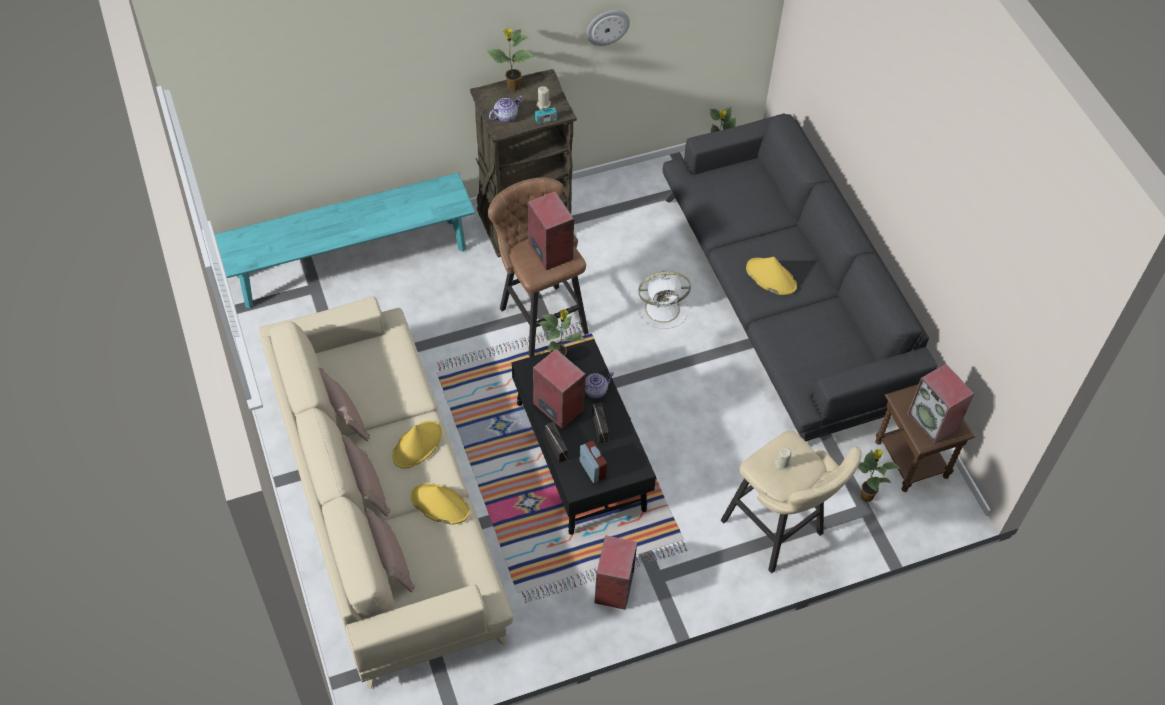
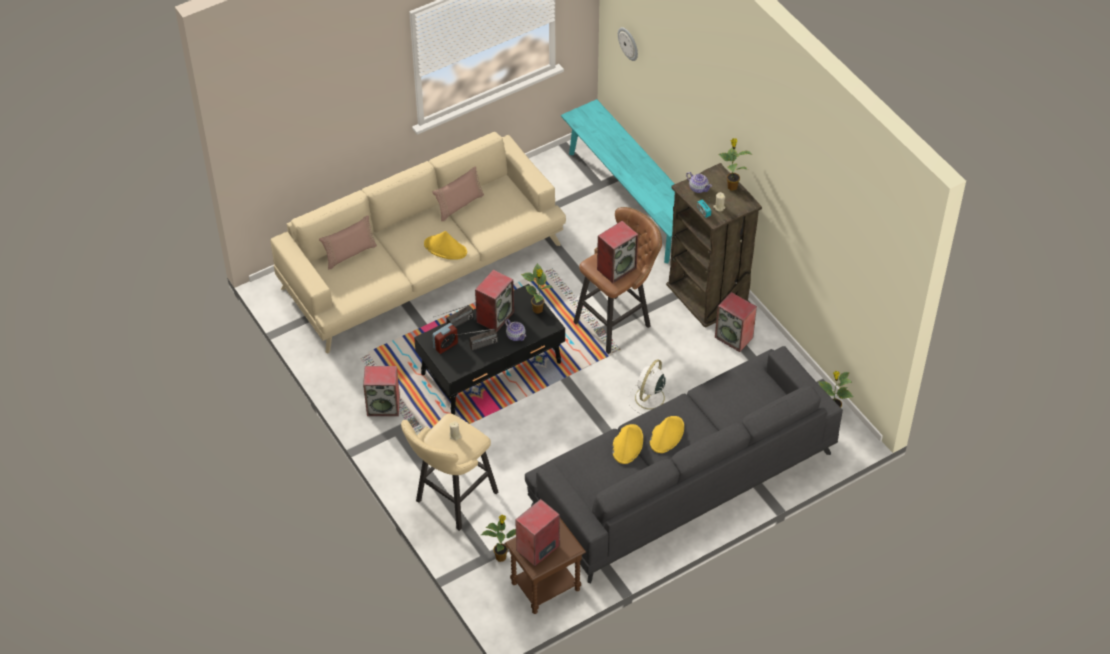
camera: 80 degrees right, 5 degrees down
beige pillow [342,435,390,517] -> none
yellow hat [411,483,470,525] -> yellow hat moved to [613,424,643,464]
wall clock [587,10,630,46] -> wall clock moved to [618,27,638,61]
white fan [635,271,691,329] -> white fan turned 45 degrees clockwise [628,359,670,414]
none -> speaker [715,292,757,352]

